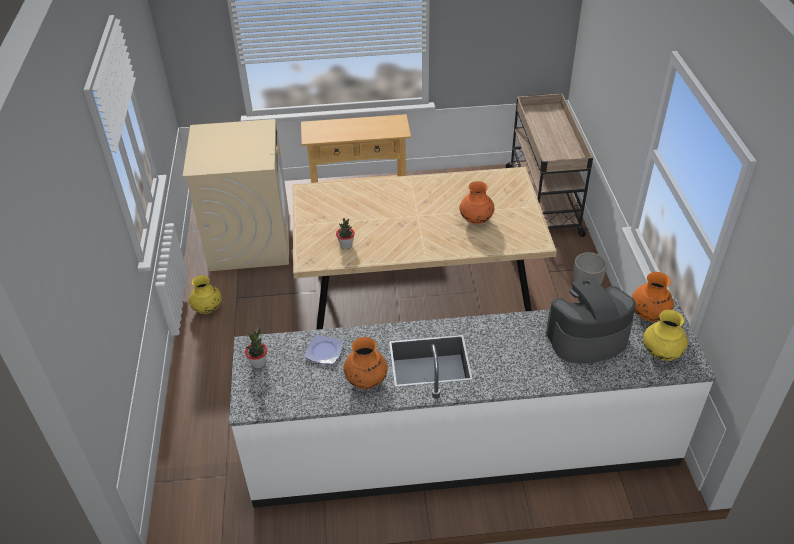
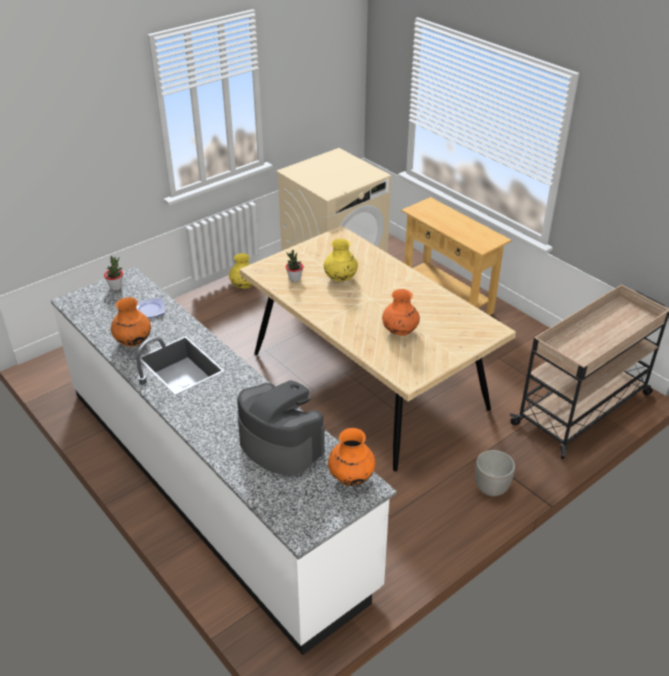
camera: 55 degrees right, 5 degrees down
yellow vase [643,310,688,361] -> yellow vase moved to [324,239,358,282]

